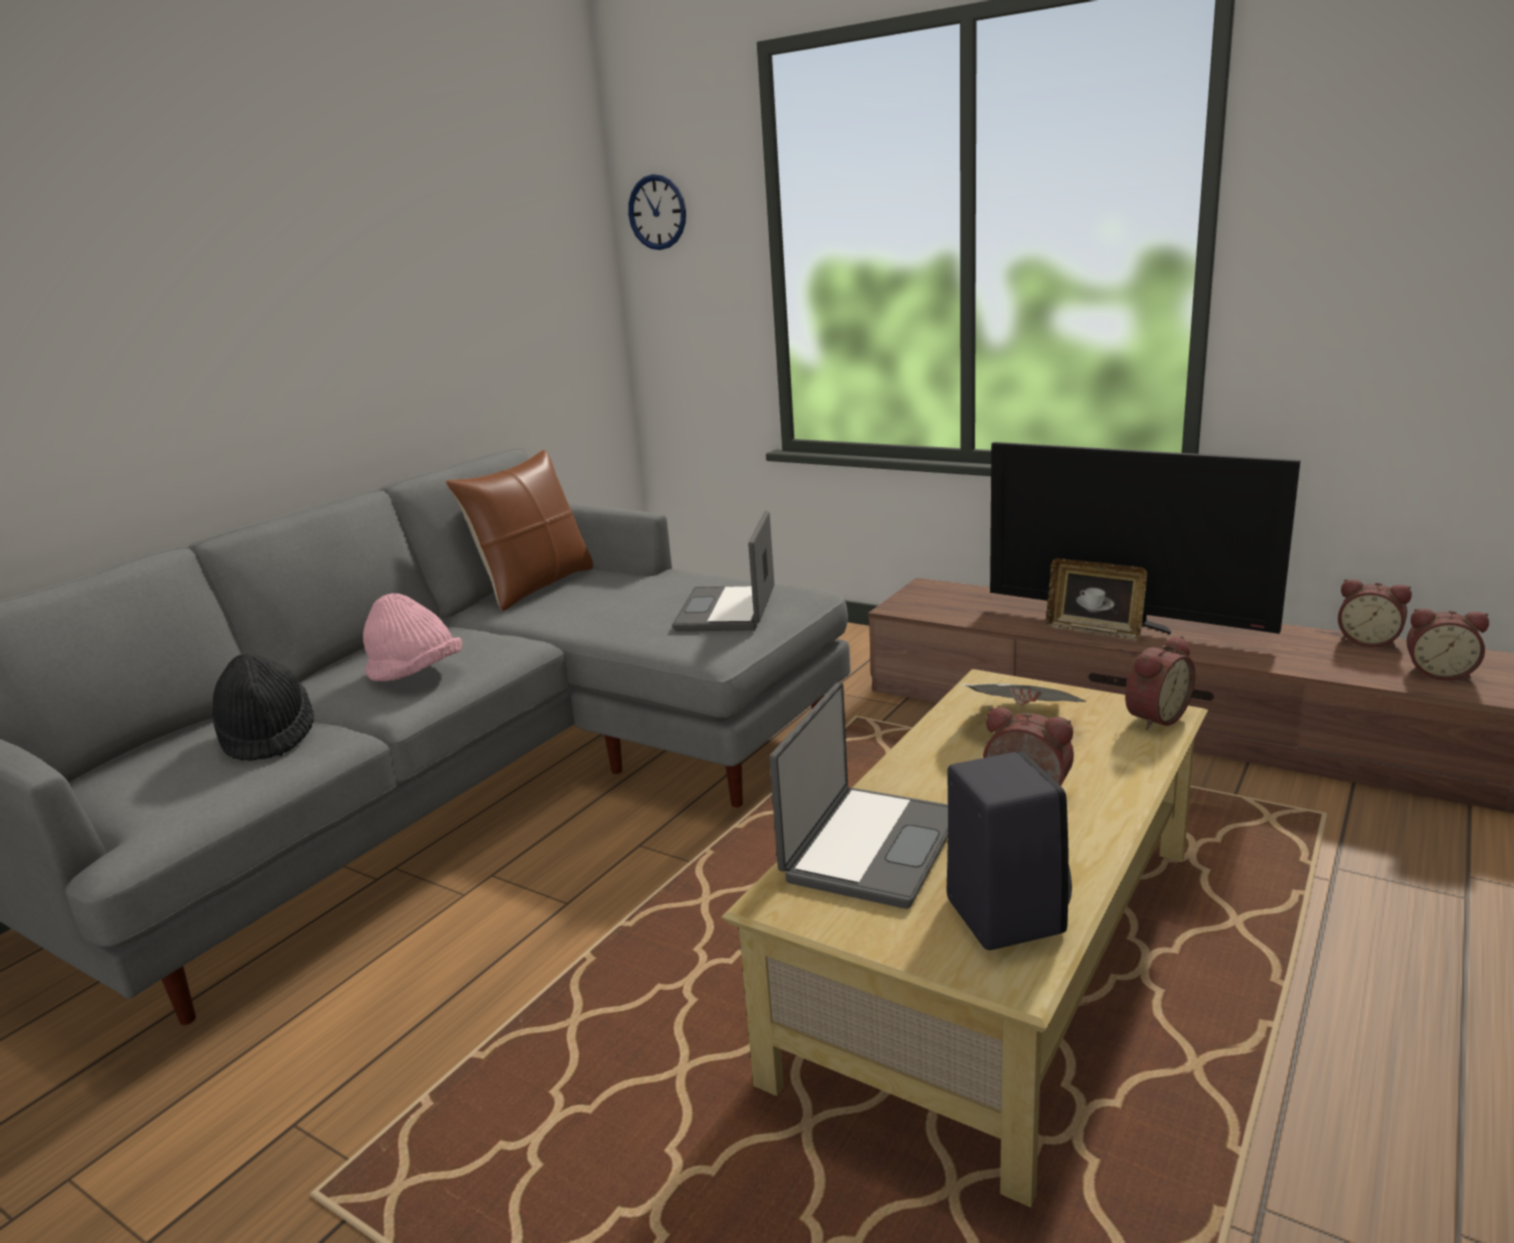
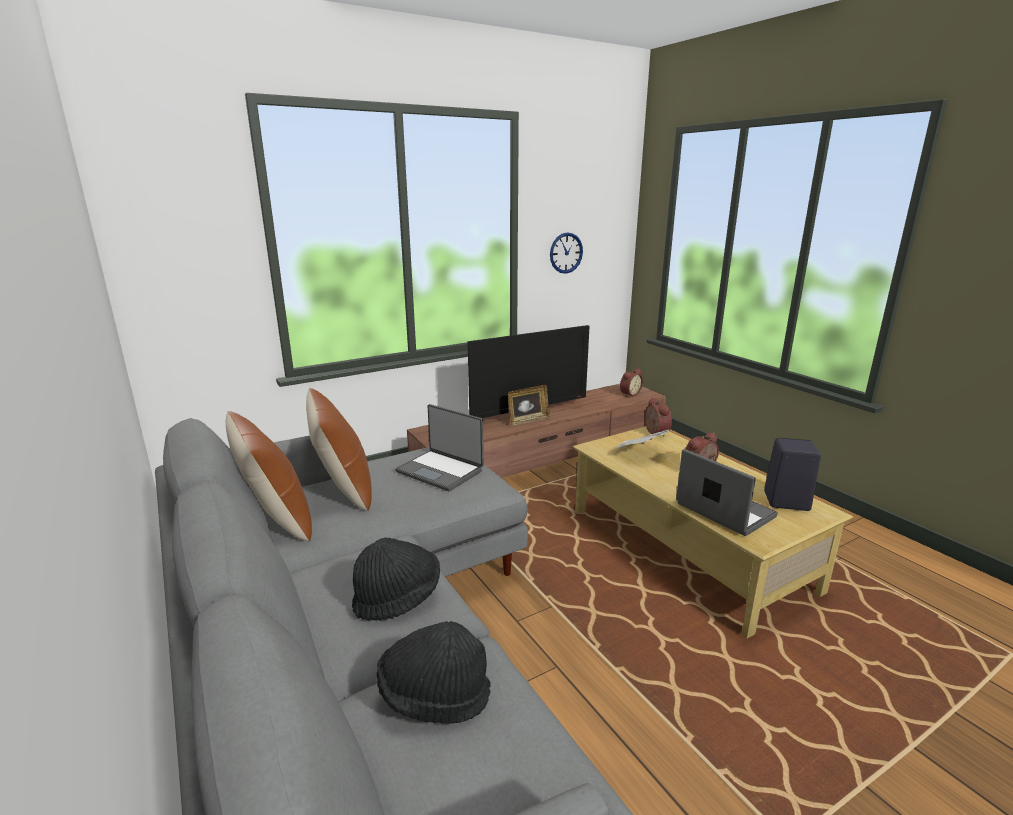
camera: 65 degrees left, 0 degrees up
pink hat [363,593,462,682] -> black hat [352,538,440,620]
wall clock [628,174,686,250] -> wall clock moved to [550,232,583,274]
alarm clock [1338,579,1412,648] -> none
none -> brown pillow [306,388,372,511]

